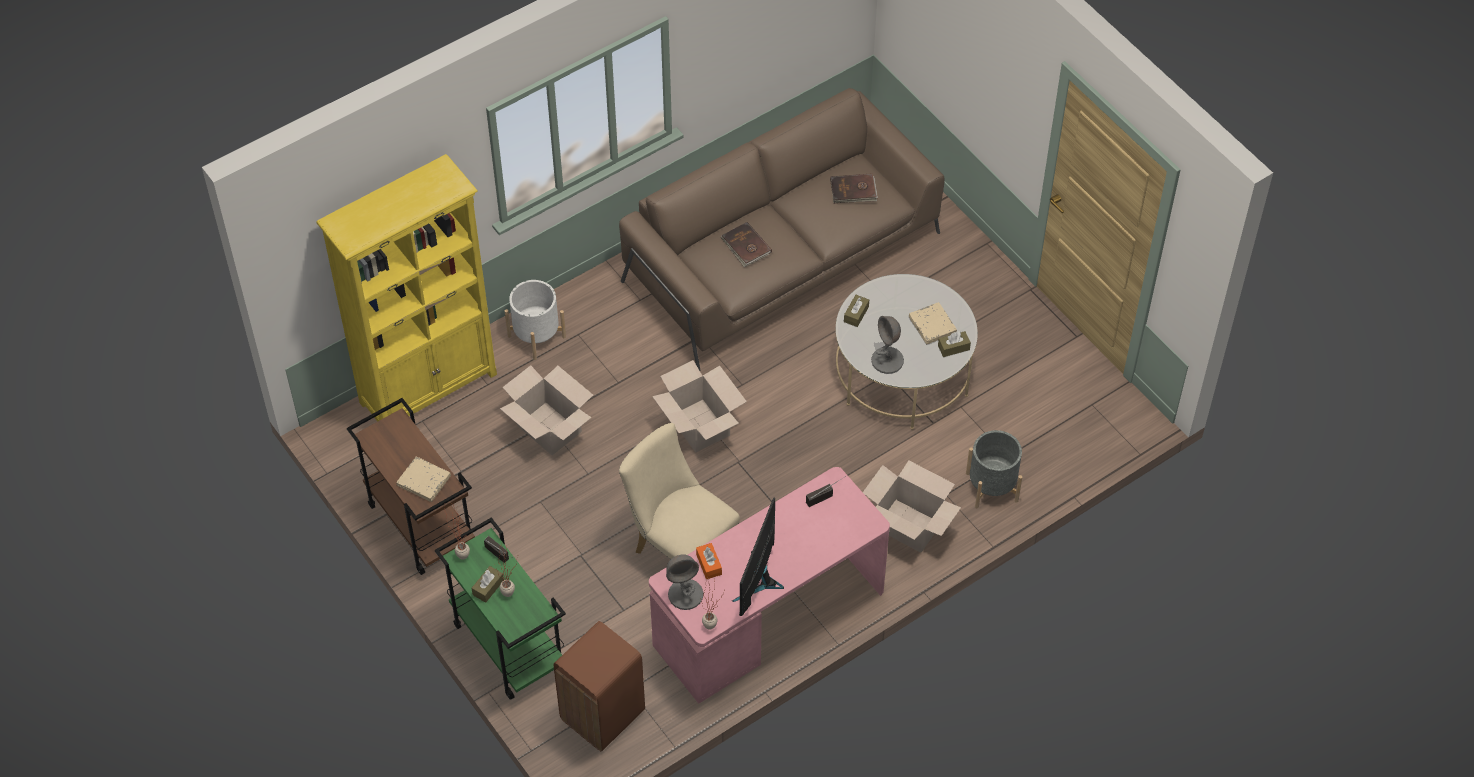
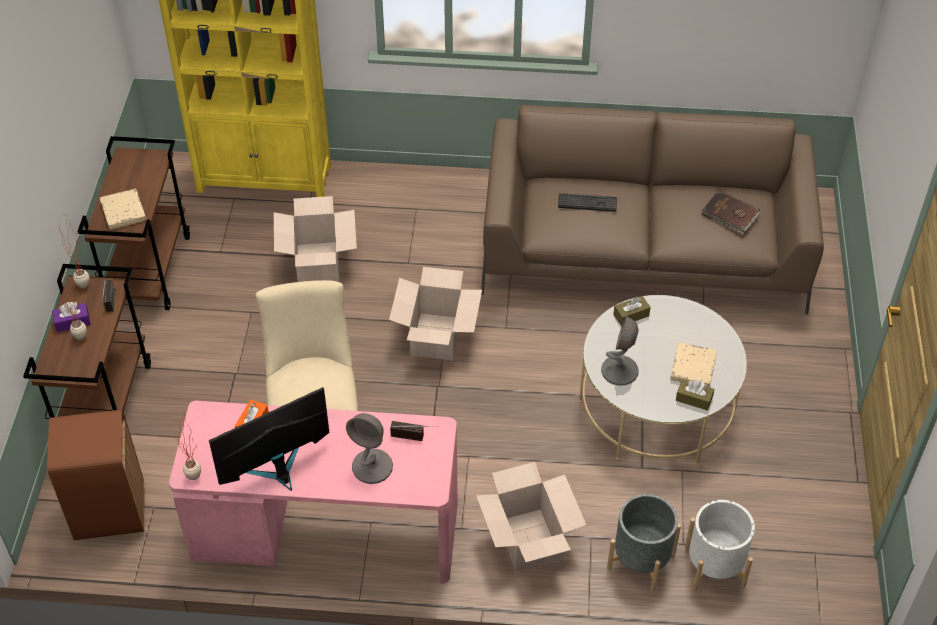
camera: 40 degrees right, 5 degrees down
green cart [435,517,566,700] -> brown cart [23,264,151,419]
brown tissue box [472,566,504,603] -> purple tissue box [52,302,91,332]
white planter [505,280,566,360] -> white planter moved to [685,500,755,591]
grey table lamp [666,554,704,610] -> grey table lamp moved to [346,413,393,484]
brown book [721,222,772,267] -> keyboard [558,193,617,212]

